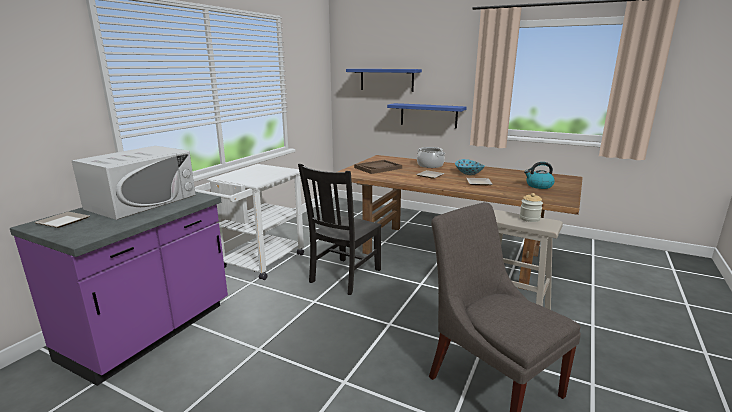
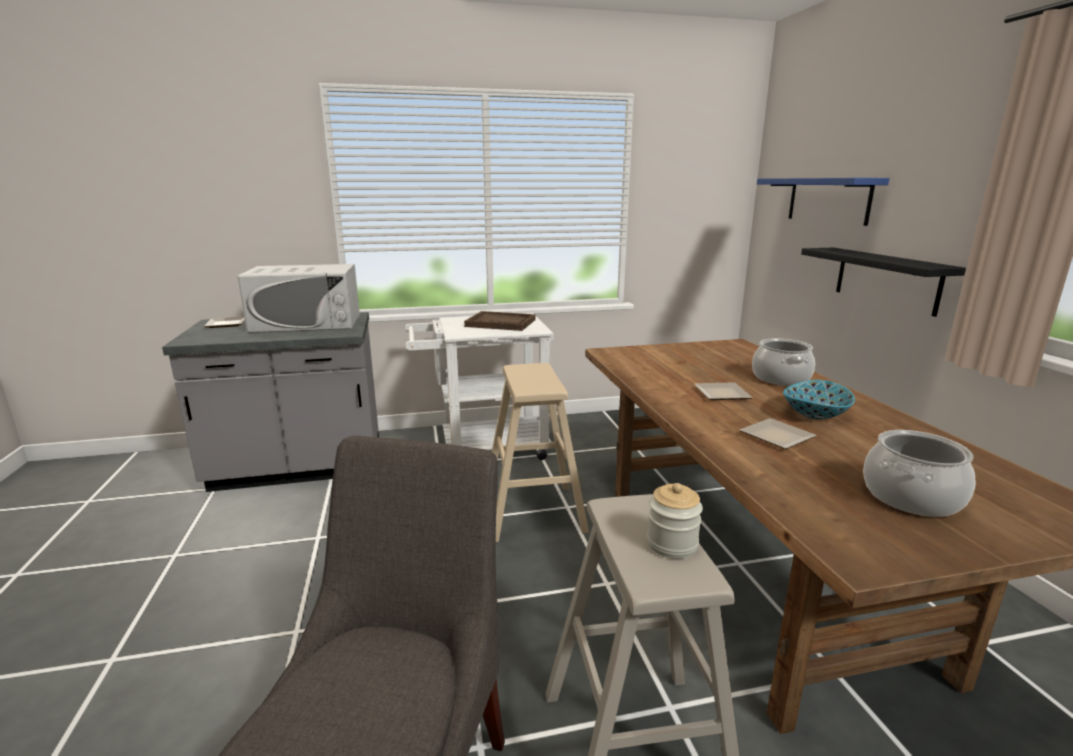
camera: 50 degrees right, 0 degrees up
purple counter [10,192,228,386] -> grey counter [162,312,379,492]
black chair [298,164,382,295] -> beige stool [492,363,589,542]
brown tray [354,160,402,174] -> brown tray moved to [464,311,535,331]
blue shelf [387,103,467,129] -> black shelf [801,248,966,317]
kettle [524,162,555,189] -> cooking pot [863,430,976,517]

